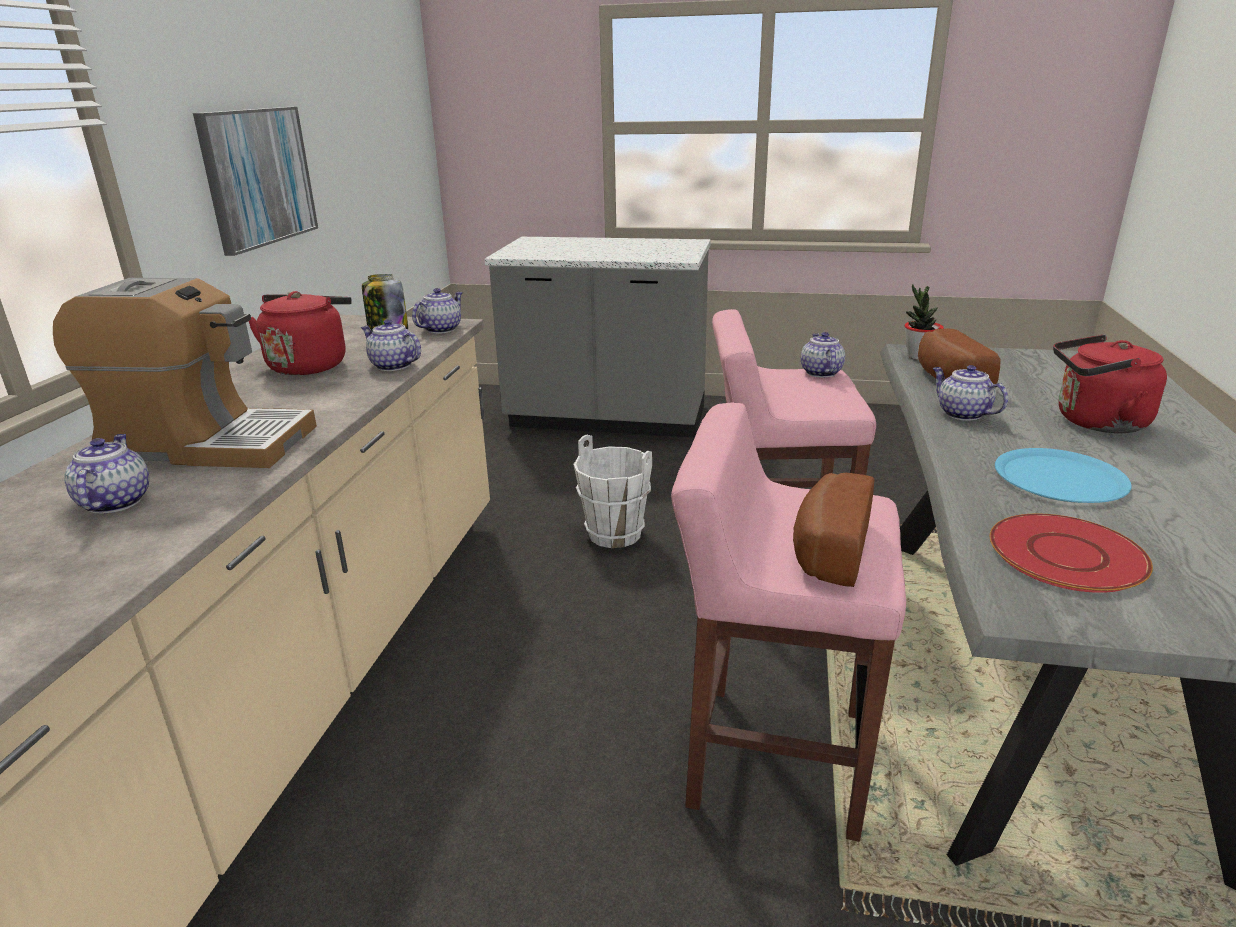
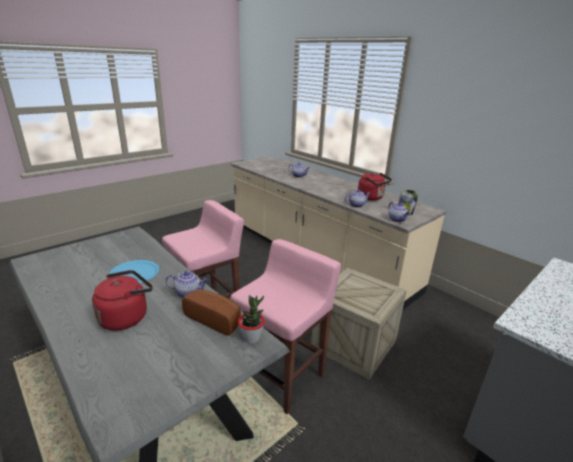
camera: 125 degrees right, 0 degrees up
coffee machine [53,278,317,468] -> none
picture [193,107,318,256] -> none
white bucket [573,434,652,548] -> crate [311,268,407,380]
bread [793,473,874,587] -> none
teapot [801,332,845,378] -> none
red plate [990,514,1153,593] -> none

